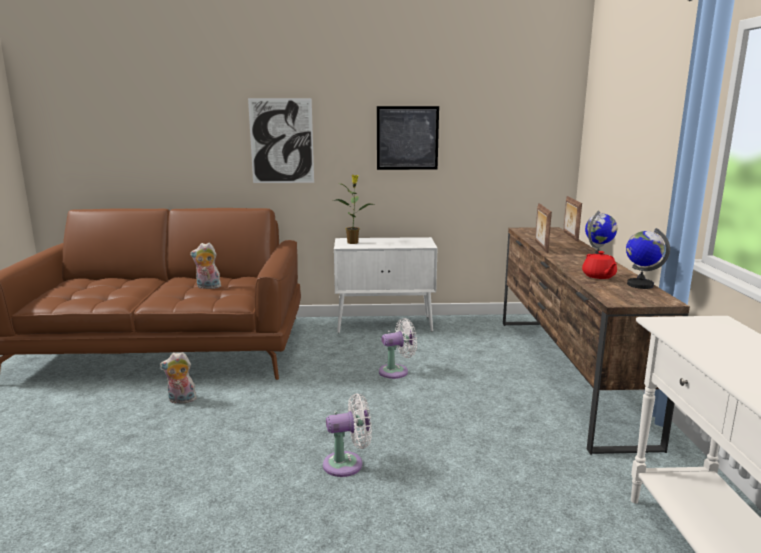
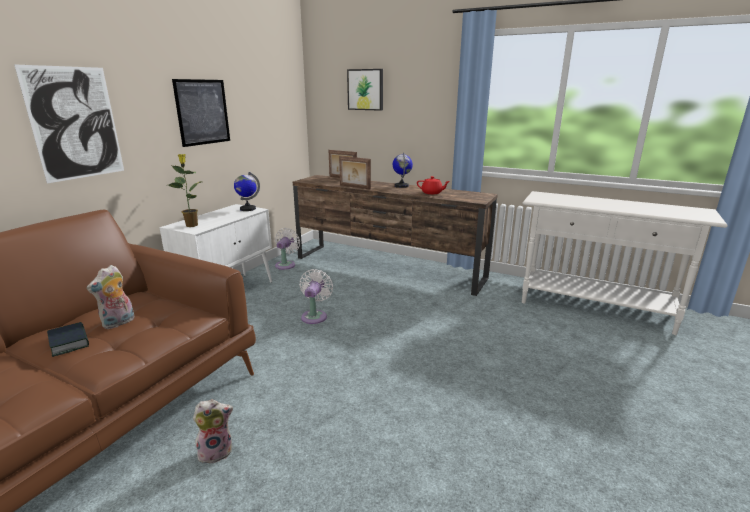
camera: 60 degrees left, 5 degrees up
plush toy [160,352,196,403] -> plush toy turned 135 degrees counterclockwise [193,399,233,463]
white fan [323,394,372,477] -> white fan moved to [275,228,300,270]
globe [626,228,670,289] -> globe moved to [234,172,260,211]
none -> book [47,322,89,357]
none -> picture [347,69,383,111]

